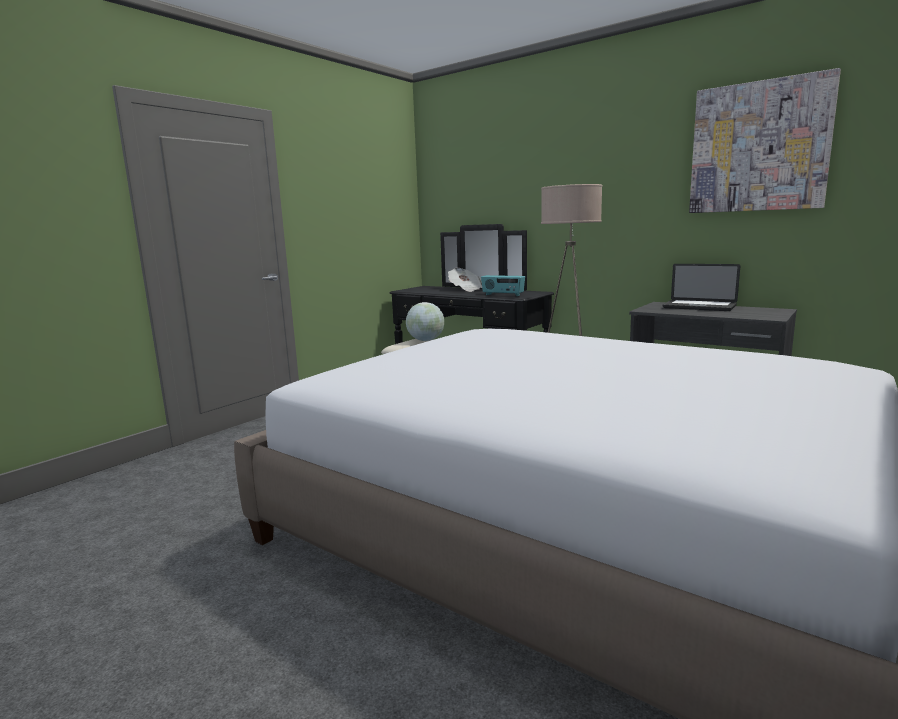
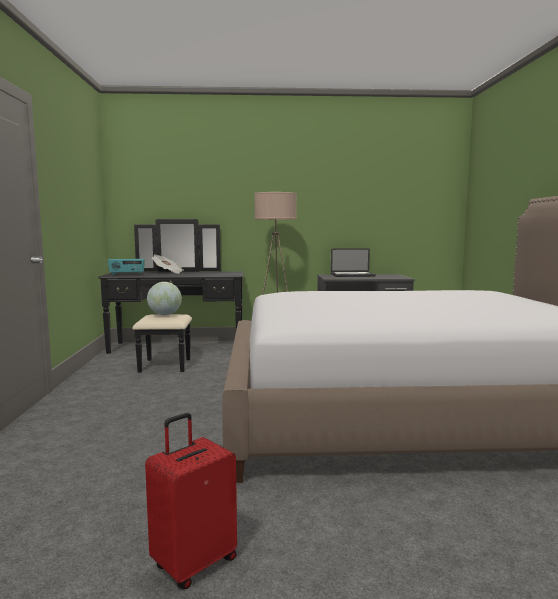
camera: 40 degrees left, 5 degrees down
radio [481,275,525,296] -> radio moved to [107,259,145,275]
picture [689,68,841,213] -> none
none -> red suitcase [145,413,237,589]

